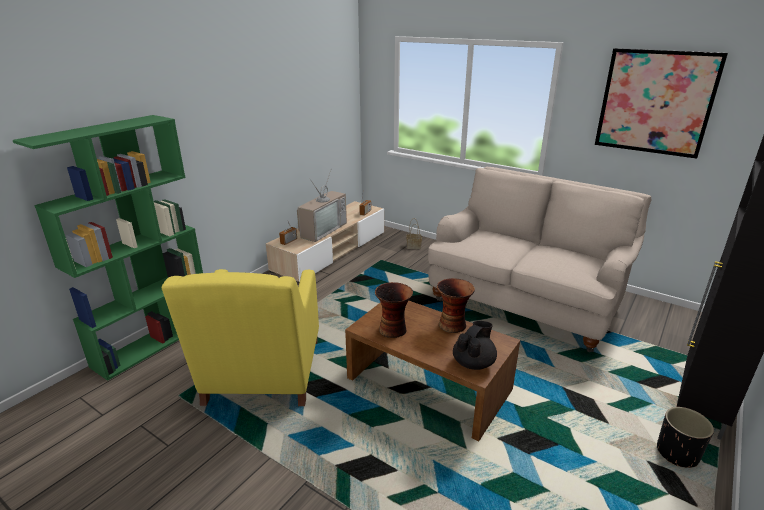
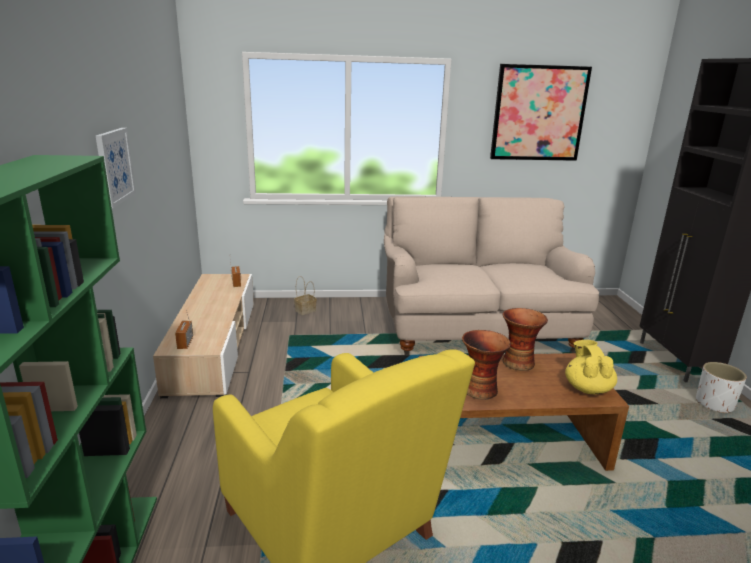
camera: 40 degrees left, 5 degrees down
television [297,170,347,242] -> none
black teapot [453,321,497,370] -> yellow teapot [565,340,617,394]
black planter [657,407,714,468] -> white planter [696,362,747,413]
none -> picture [96,128,136,209]

